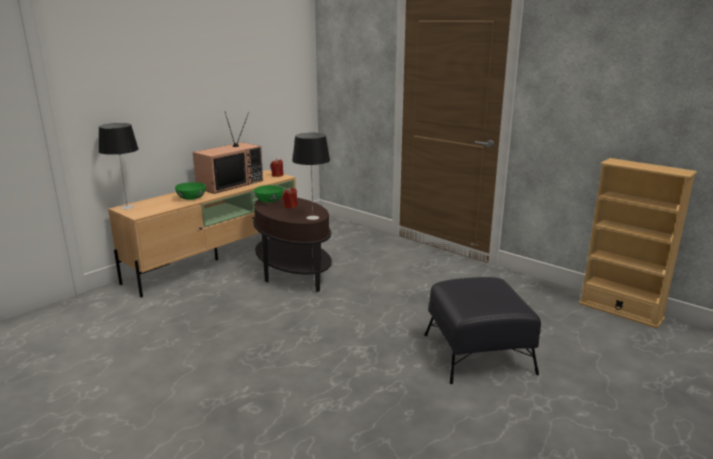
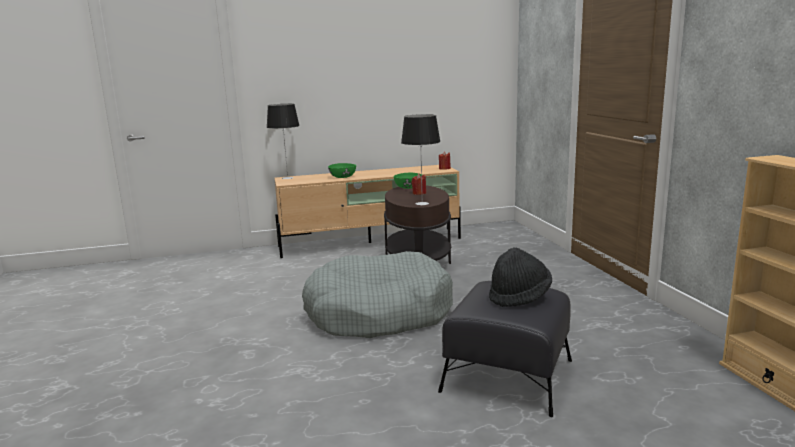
camera: 35 degrees right, 5 degrees down
television [193,112,263,194] -> none
none -> grey dog bed [302,251,453,338]
none -> black hat [489,247,552,307]

